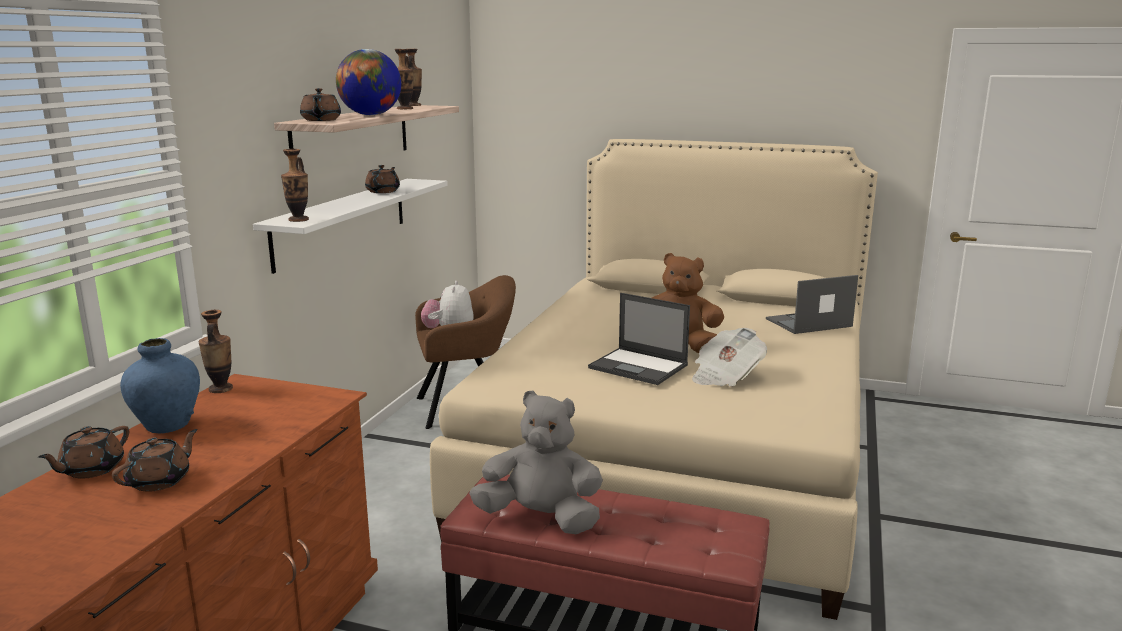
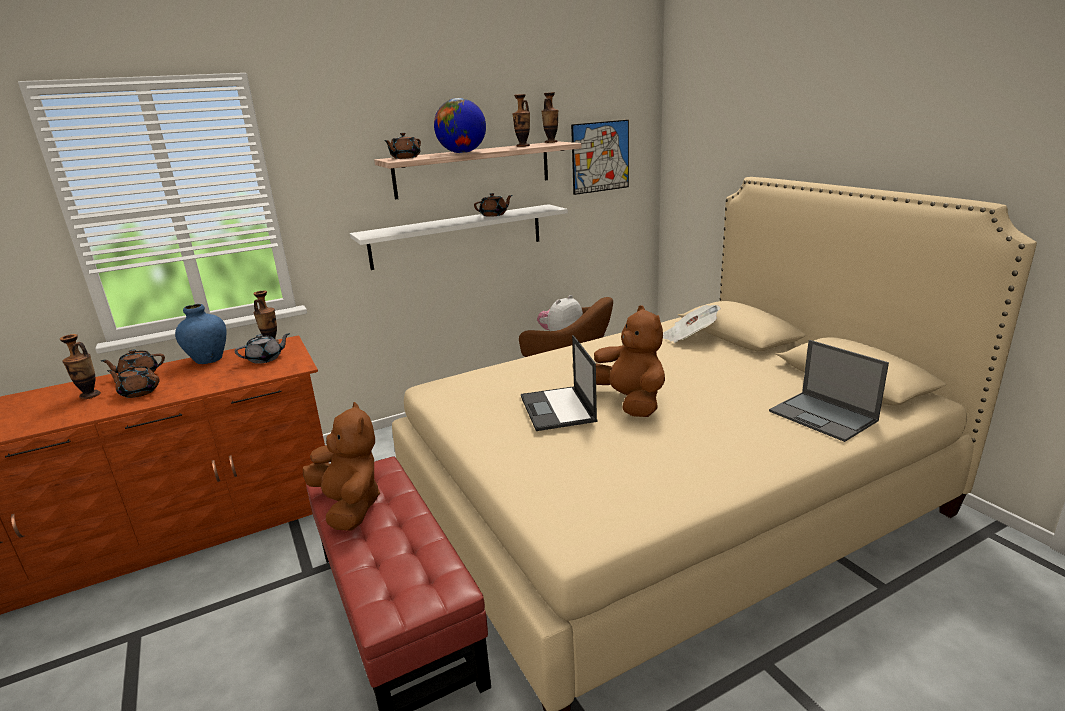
camera: 45 degrees right, 5 degrees up
brown teapot [112,429,198,492] -> brown teapot turned 150 degrees counterclockwise [107,365,160,398]
vase [281,149,309,222] -> vase moved to [60,334,101,399]
grey plush toy [469,390,603,534] -> brown plush toy [303,402,380,530]
newspaper [692,328,767,387] -> newspaper moved to [663,305,721,343]
laptop [766,275,858,334] -> laptop turned 150 degrees counterclockwise [769,340,889,442]
none -> grey teapot [234,333,290,364]
none -> picture [571,120,629,195]

